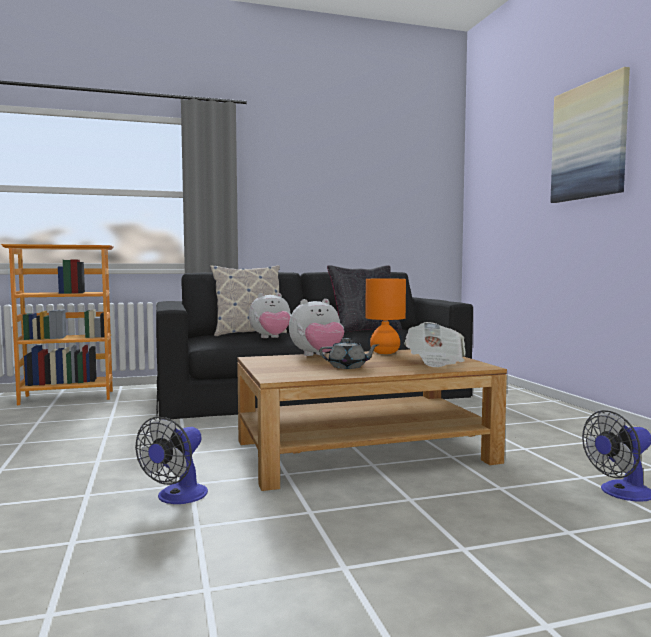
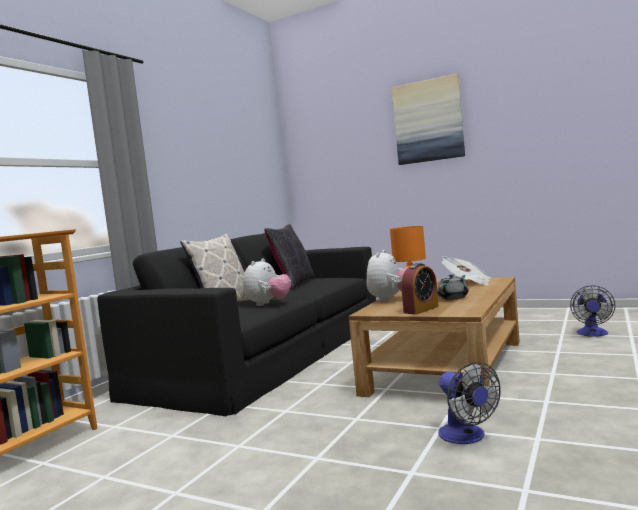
camera: 45 degrees left, 0 degrees up
none -> alarm clock [401,263,439,315]

